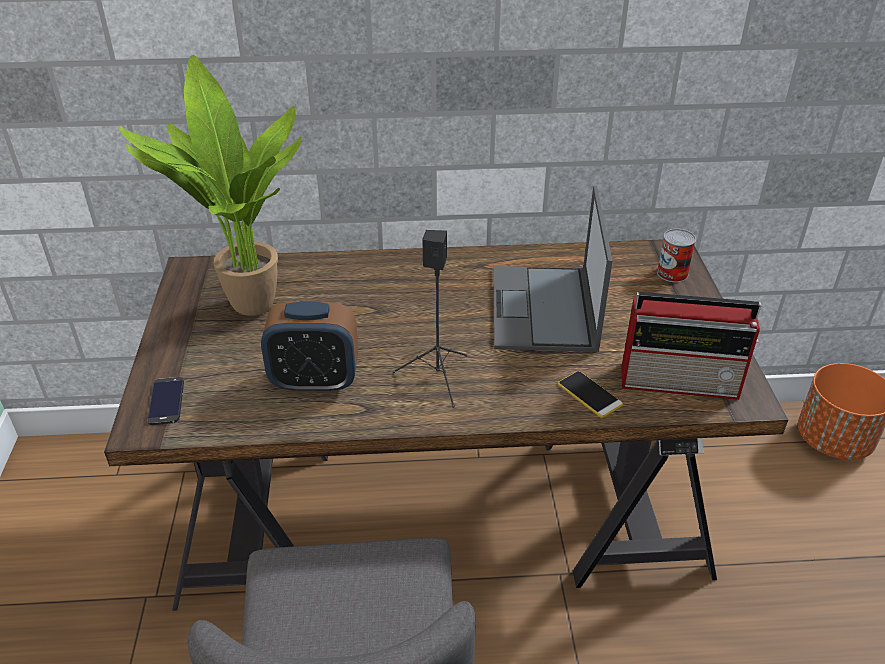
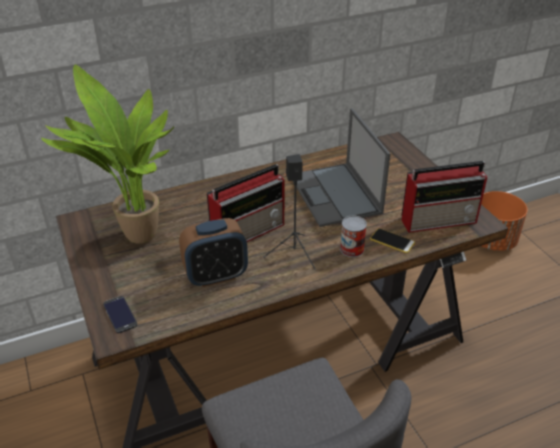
camera: 20 degrees left, 0 degrees up
can [657,229,696,282] -> can moved to [340,216,367,257]
none -> radio [207,164,284,242]

